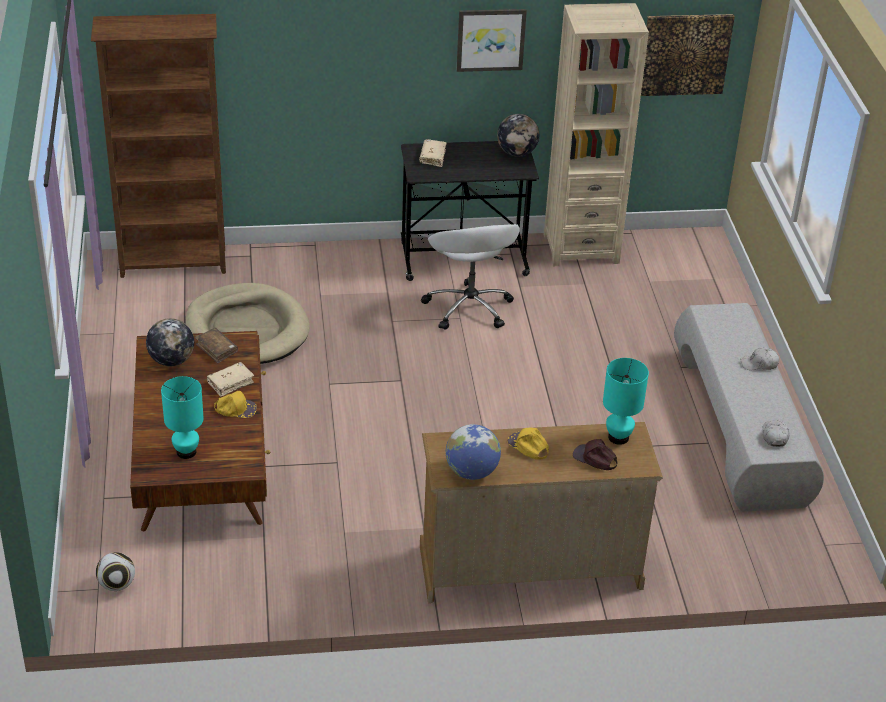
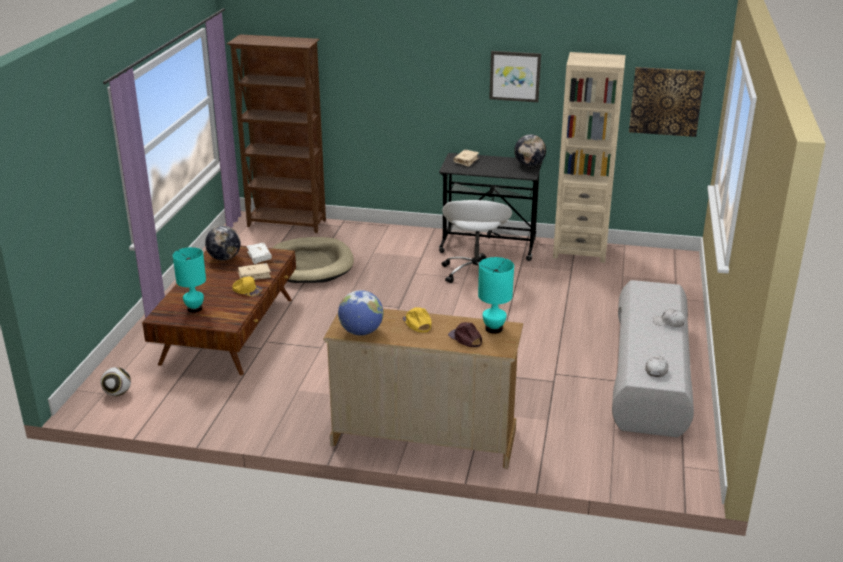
camera: 20 degrees right, 10 degrees down
brown book [195,328,238,364] -> white book [246,243,272,264]

